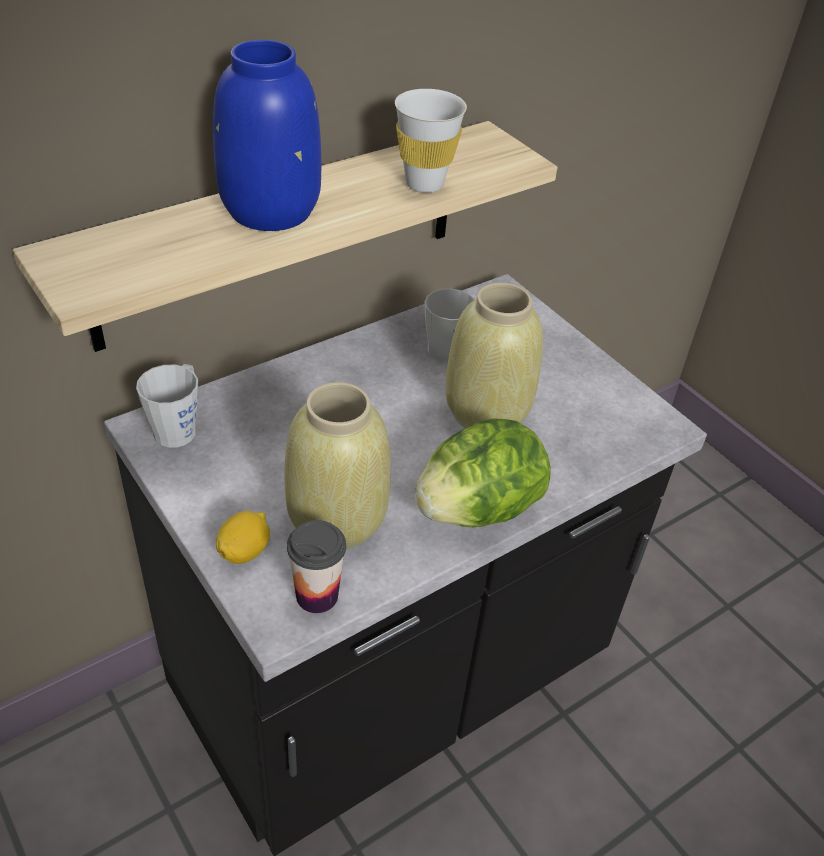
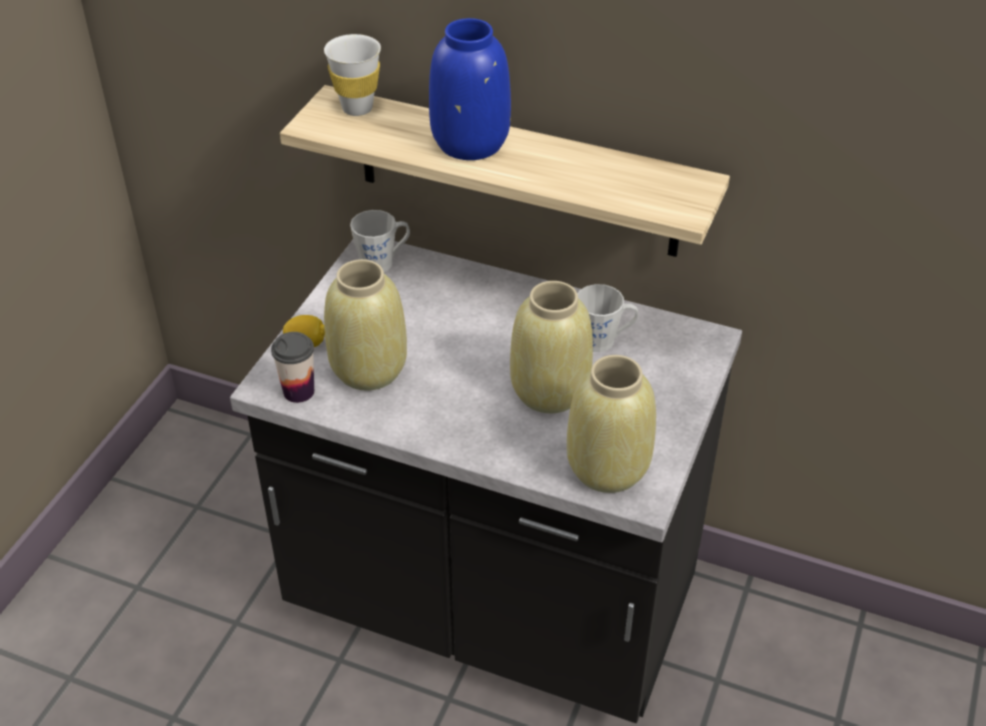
camera: 60 degrees right, 0 degrees up
white cup [395,89,467,193] -> white cup moved to [324,34,381,116]
lettuce [415,418,551,527] -> none
none -> beige vase [567,355,656,493]

